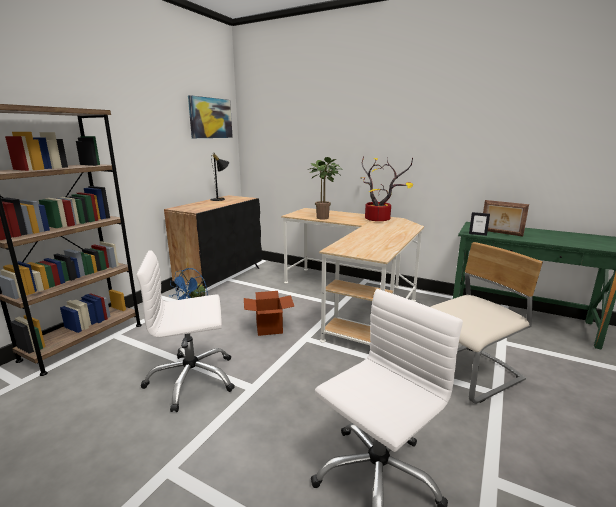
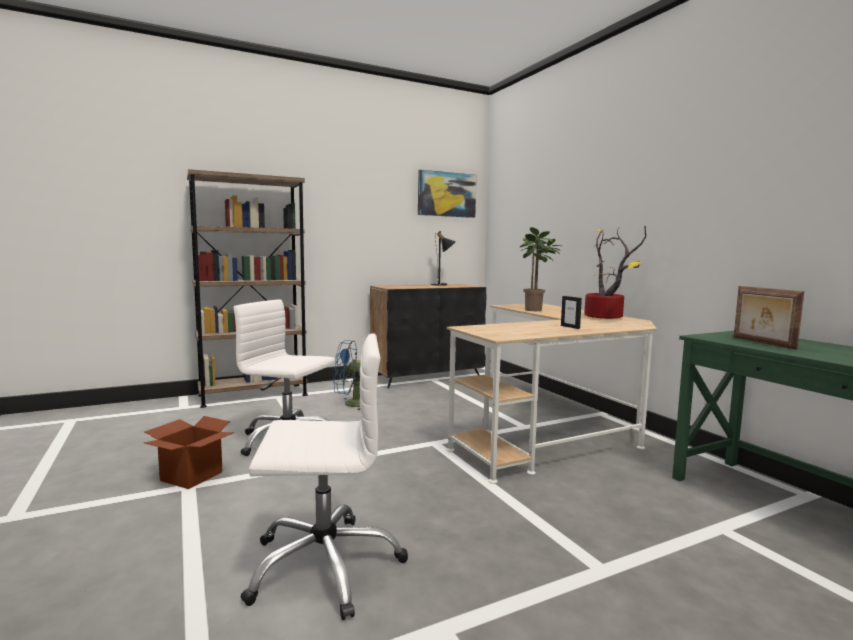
camera: 35 degrees right, 10 degrees down
cardboard box [244,291,294,336] -> cardboard box moved to [144,416,235,489]
beige chair [431,242,543,404] -> none
picture frame [469,212,490,236] -> picture frame moved to [561,296,582,329]

